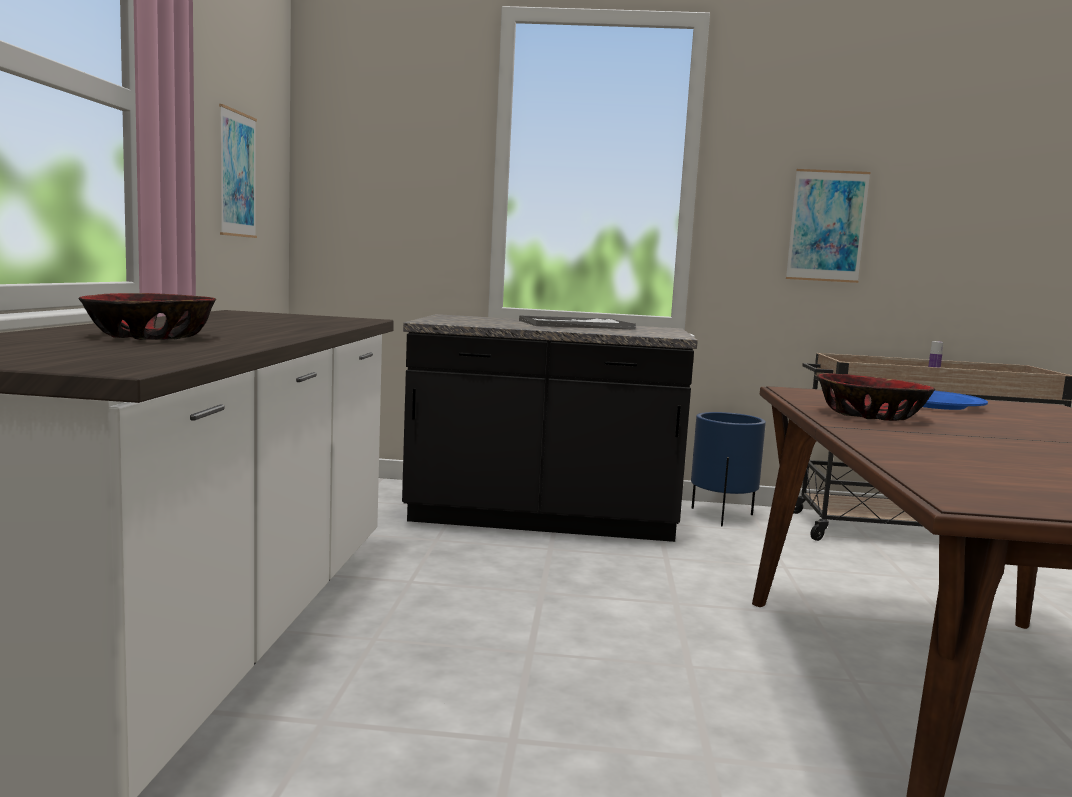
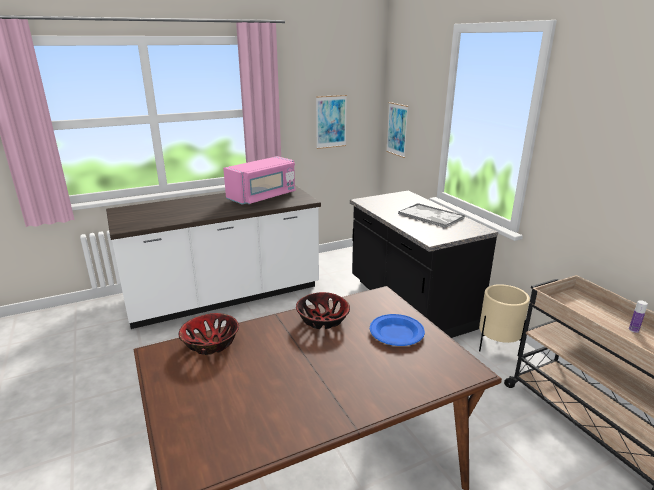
camera: 60 degrees right, 15 degrees up
bowl [78,293,216,340] -> bowl moved to [179,313,239,355]
blue planter [691,412,766,527] -> beige planter [479,284,530,356]
picture [786,169,870,283] -> picture moved to [386,102,409,158]
none -> pink microwave [223,156,296,205]

